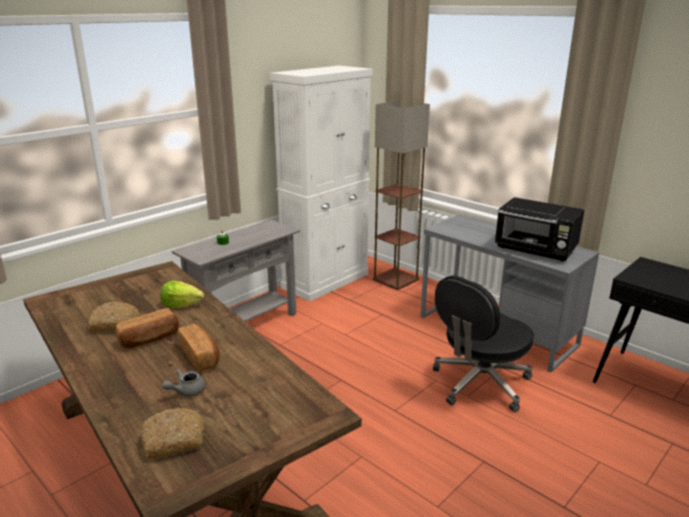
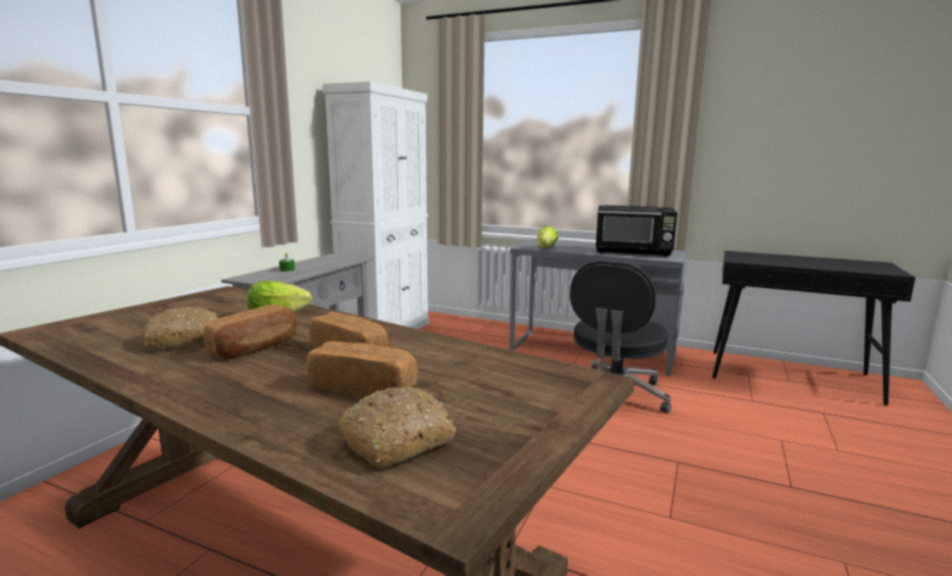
camera: 20 degrees left, 10 degrees down
grey teapot [162,369,206,397] -> bread [307,341,418,396]
floor lamp [373,100,430,290] -> none
none -> lettuce [537,226,558,248]

